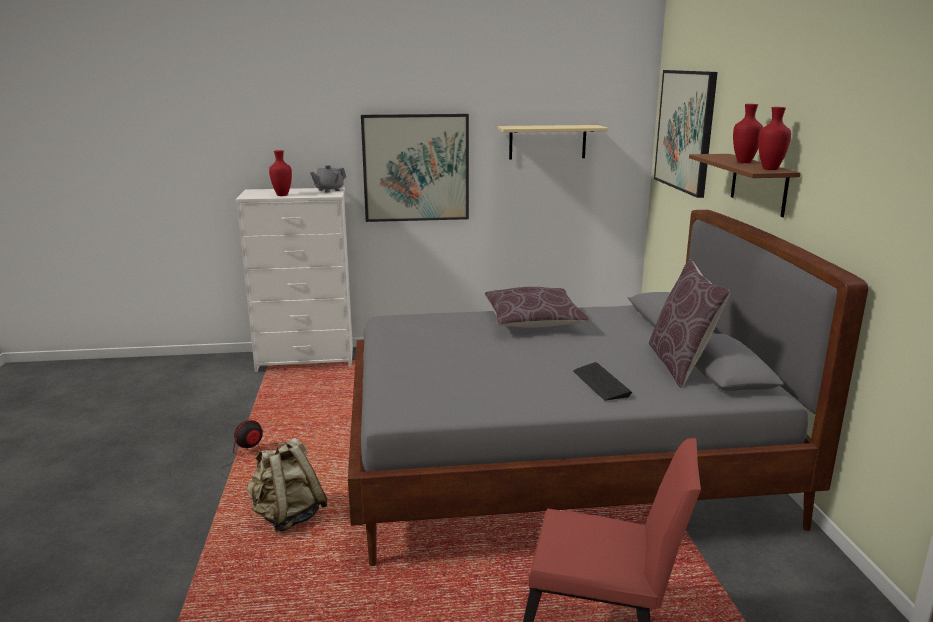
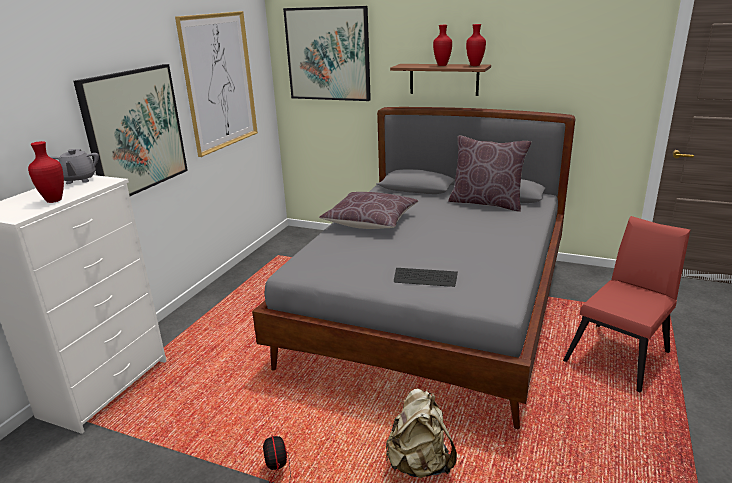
camera: 60 degrees left, 5 degrees up
beige shelf [498,125,608,159] -> picture [175,11,258,157]
keyboard [573,362,632,401] -> keyboard moved to [394,268,458,287]

